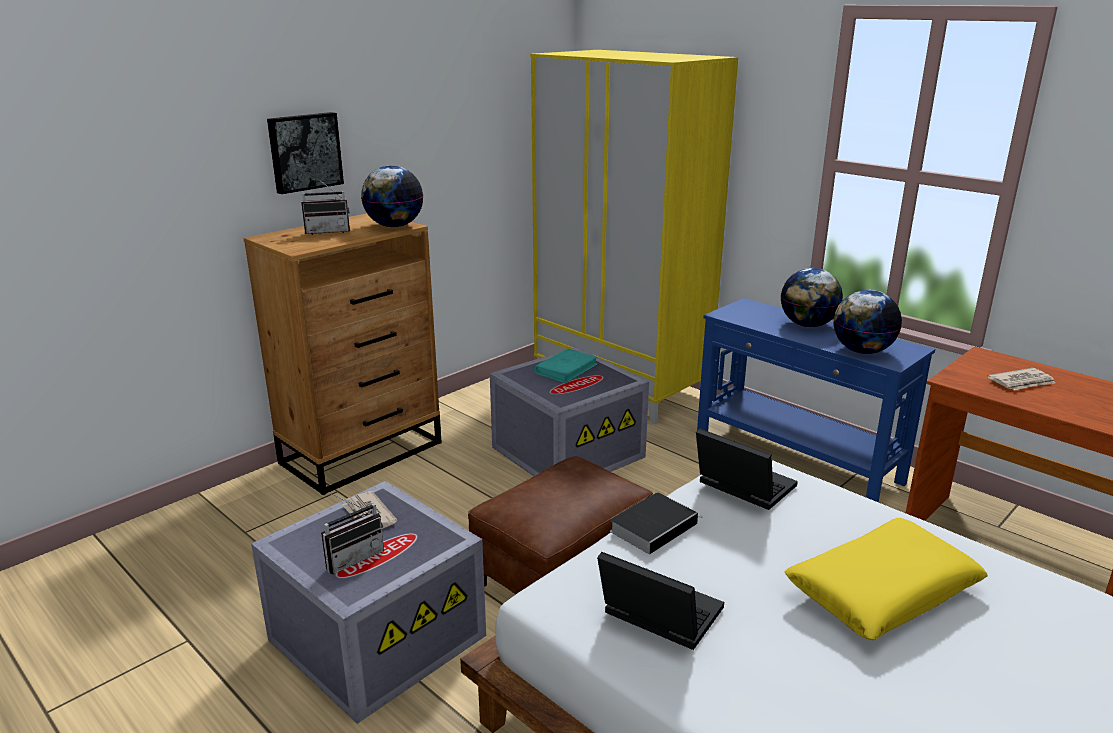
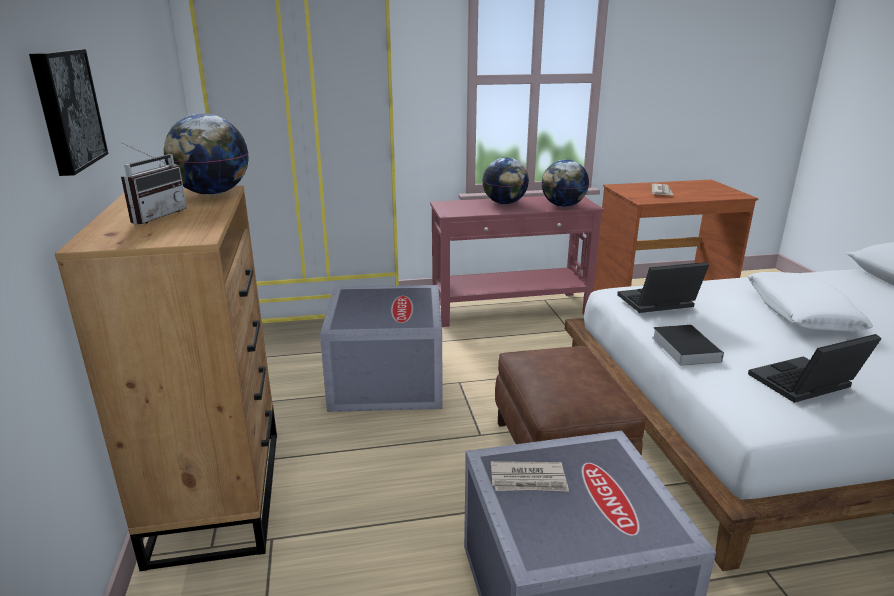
camera: 55 degrees left, 0 degrees up
radio [321,494,384,574] -> none
turquoise book [534,349,598,383] -> none
blue console table [696,298,935,503] -> red console table [430,196,604,327]
yellow pillow [784,518,988,640] -> white pillow [748,272,873,332]

